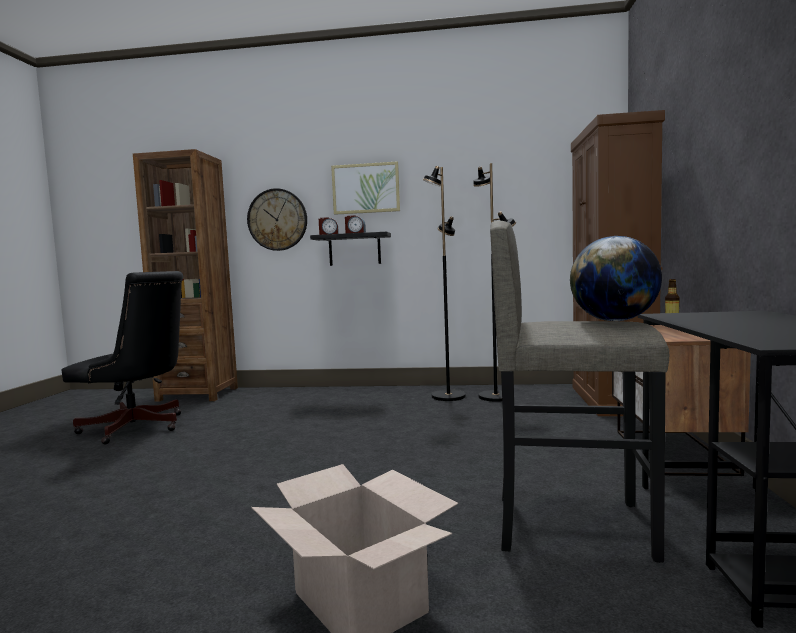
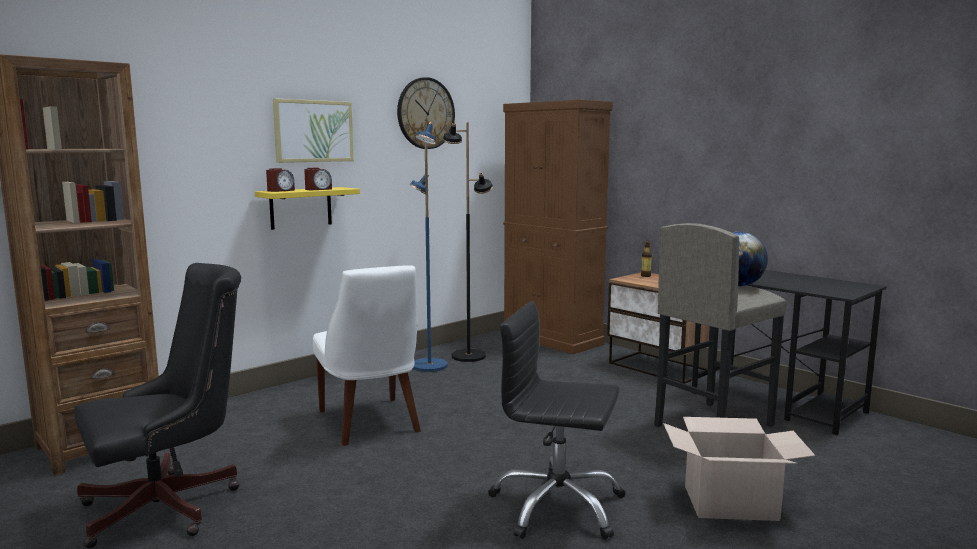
camera: 50 degrees left, 5 degrees up
wall clock [247,188,307,251] -> wall clock moved to [397,77,455,149]
black shelf [310,232,391,266] -> yellow shelf [255,187,360,230]
black floor lamp [423,166,466,401] -> blue floor lamp [410,121,448,372]
none -> white chair [313,265,421,446]
none -> black office chair [488,301,626,539]

